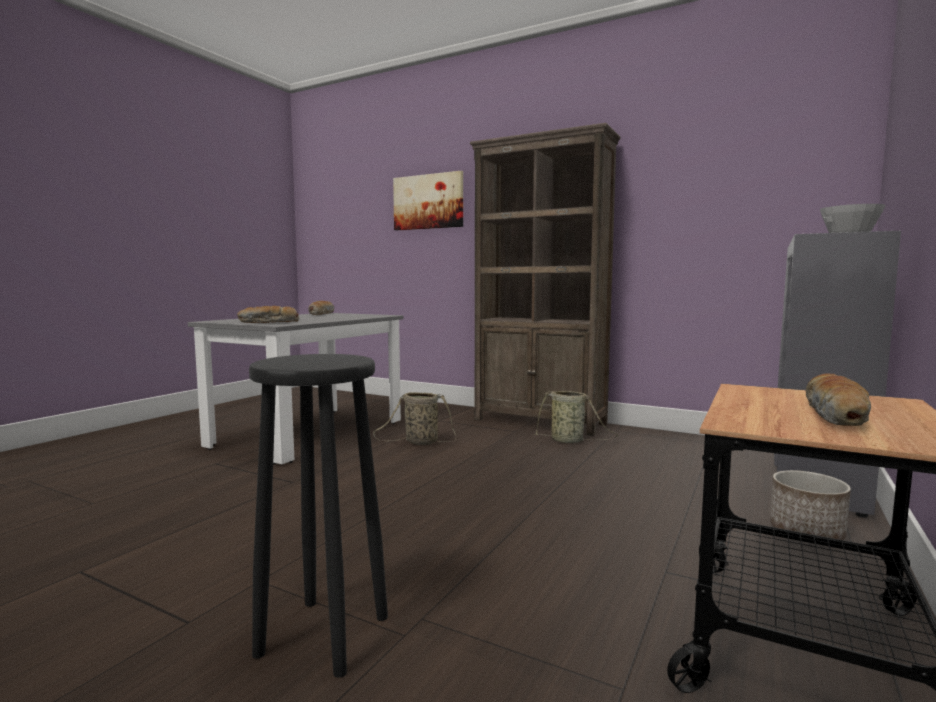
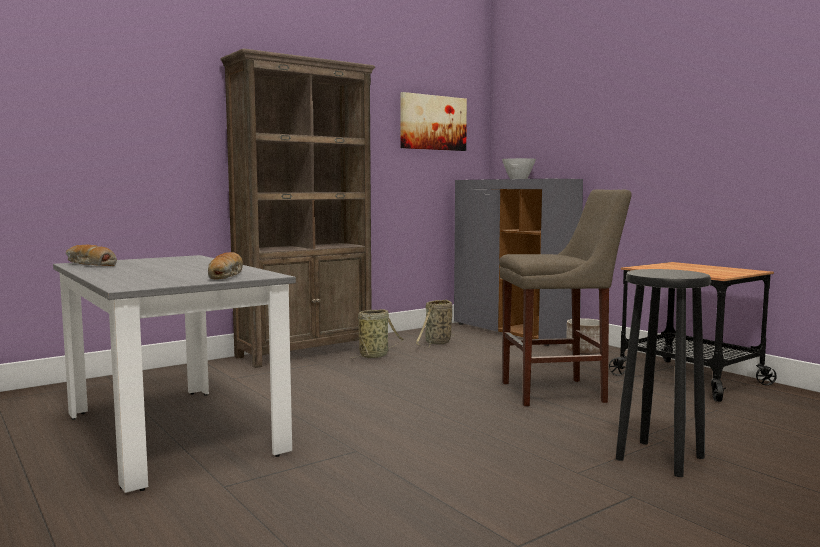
camera: 65 degrees left, 0 degrees up
basket [373,392,456,445] -> basket moved to [416,300,454,348]
picture [393,171,463,230] -> picture moved to [400,92,467,151]
bread [806,374,871,426] -> none
none -> beige stool [499,190,632,406]

